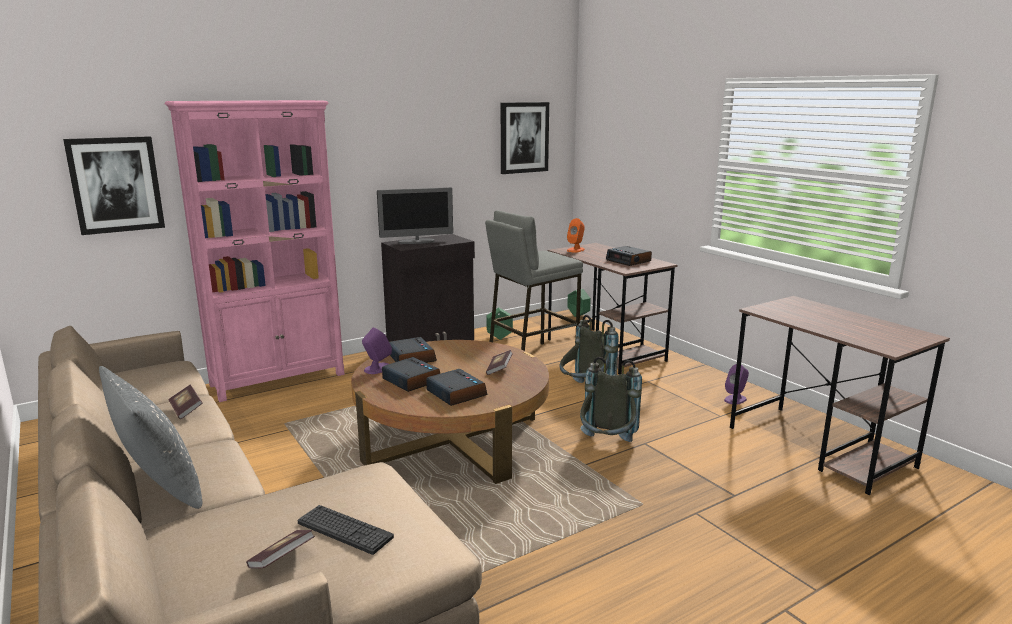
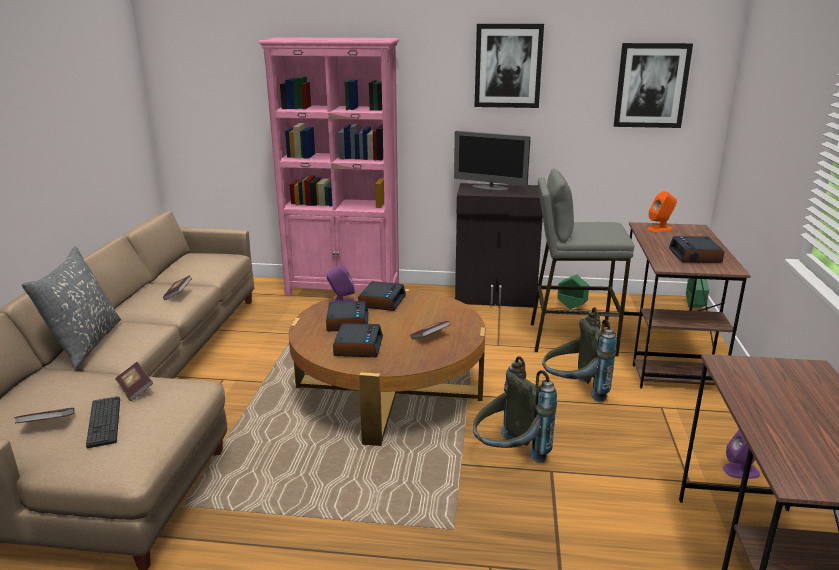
camera: 40 degrees right, 5 degrees up
picture [63,136,165,235] -> picture moved to [475,24,544,108]
none -> book [115,362,153,401]

